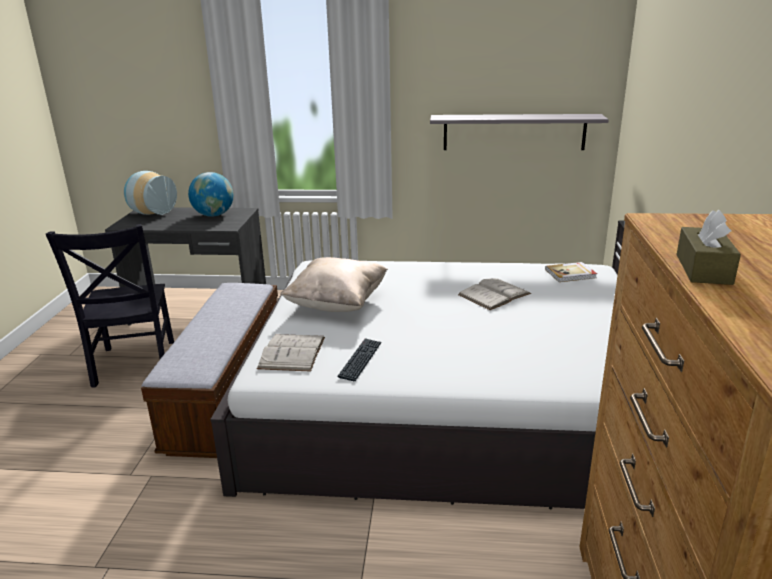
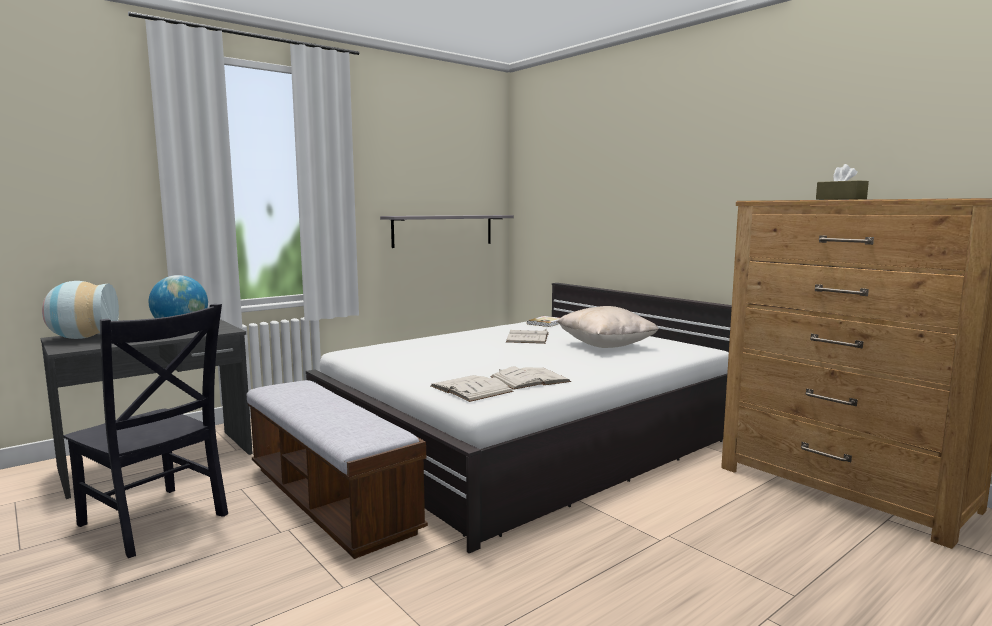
camera: 45 degrees left, 15 degrees down
beige pillow [280,257,388,312] -> beige pillow moved to [557,306,659,348]
keyboard [338,338,382,381] -> white book [490,367,571,390]

